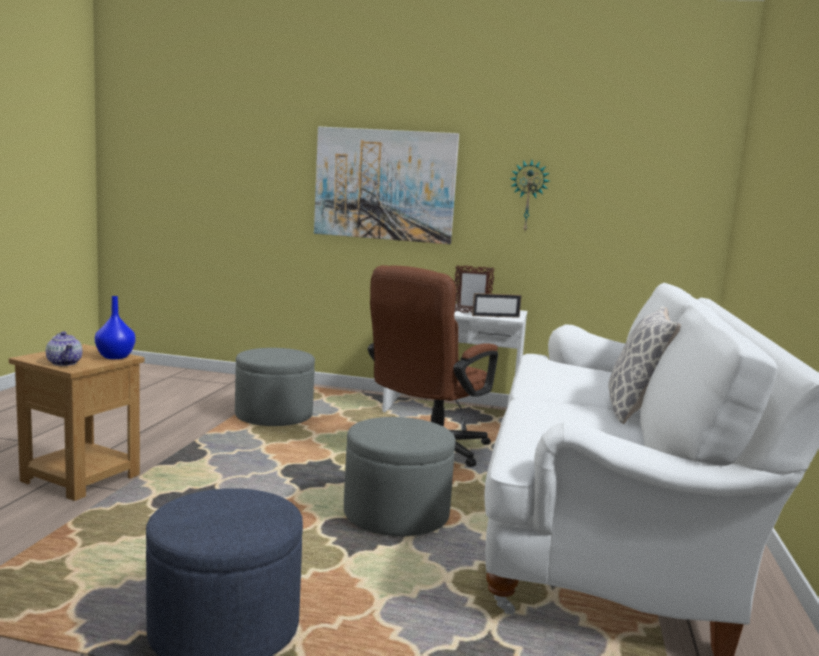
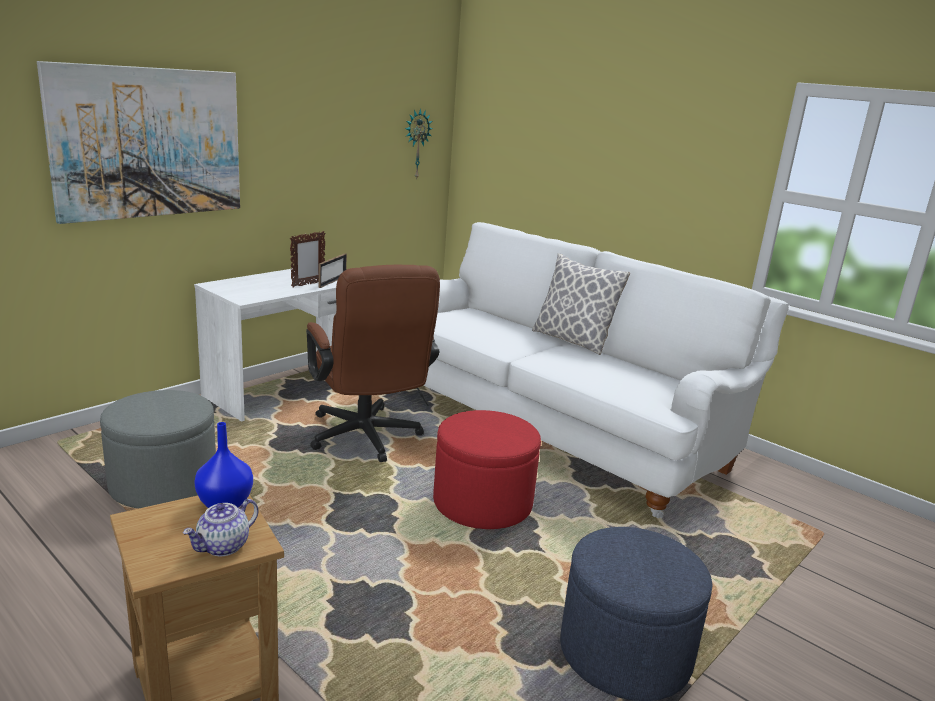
camera: 60 degrees left, 10 degrees up
teapot [46,331,82,366] -> teapot turned 135 degrees clockwise [183,499,258,556]
grey ottoman [344,417,456,536] -> red ottoman [433,410,541,529]
wall clock [510,160,549,231] -> wall clock moved to [405,108,433,180]

